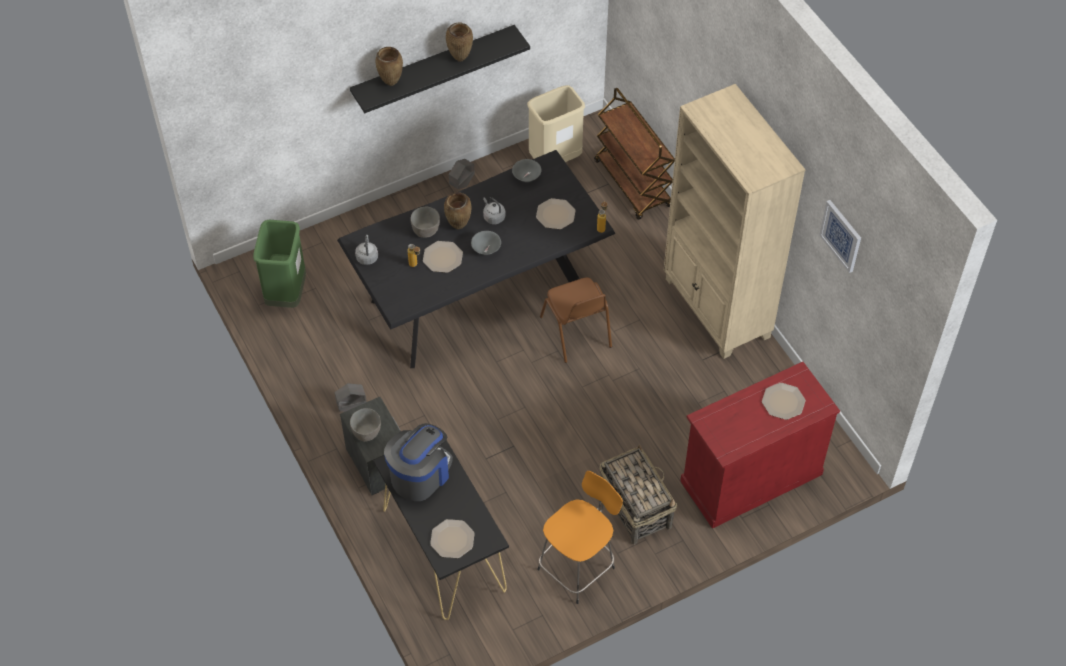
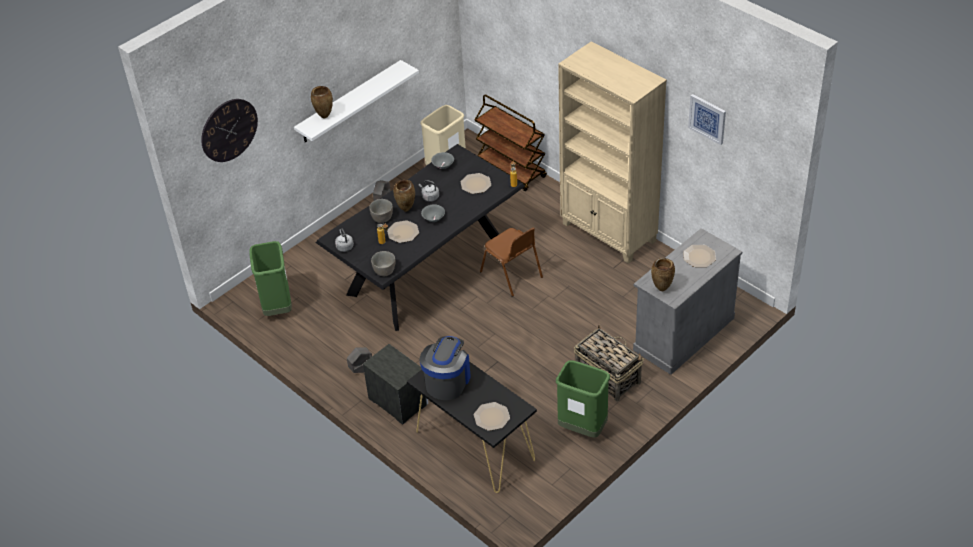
camera: 15 degrees left, 10 degrees down
black shelf [350,25,530,113] -> white shelf [294,60,419,143]
grey bowl [350,408,381,442] -> grey bowl moved to [371,251,395,276]
brown vase [446,23,473,62] -> brown vase moved to [651,258,675,291]
orange stool [537,471,623,604] -> green trash can [556,360,610,437]
red cabinet [680,362,840,529] -> grey cabinet [633,228,742,375]
none -> wall clock [201,99,258,162]

